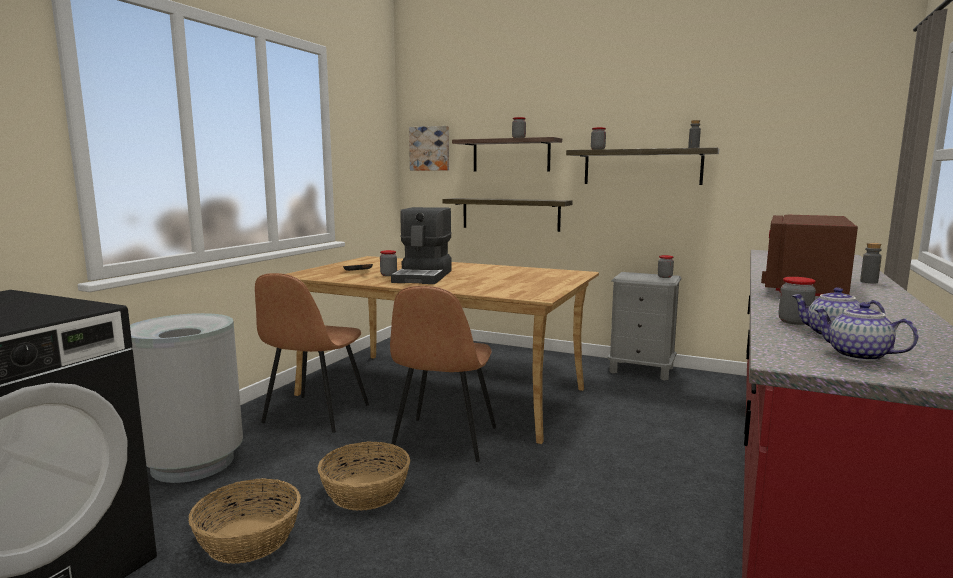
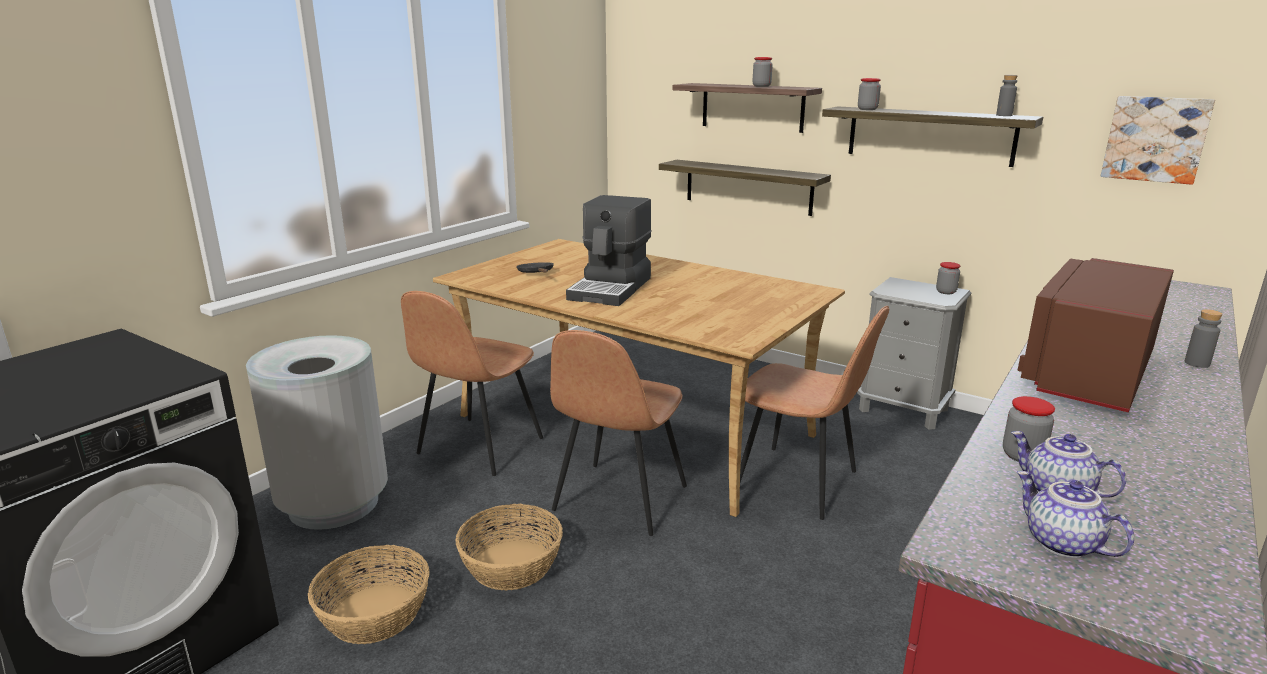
camera: 10 degrees right, 10 degrees up
jar [380,250,397,276] -> none
picture [409,126,449,170] -> picture moved to [1101,96,1215,185]
none -> brown chair [740,306,889,520]

